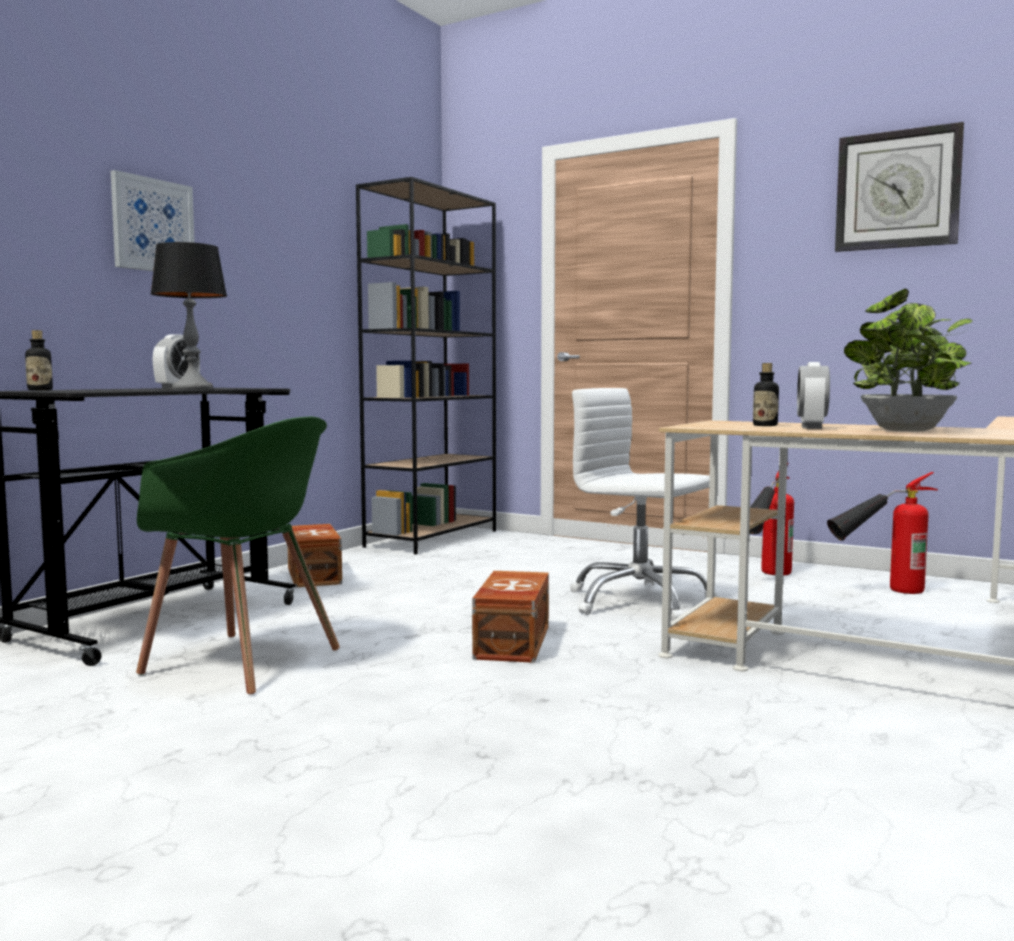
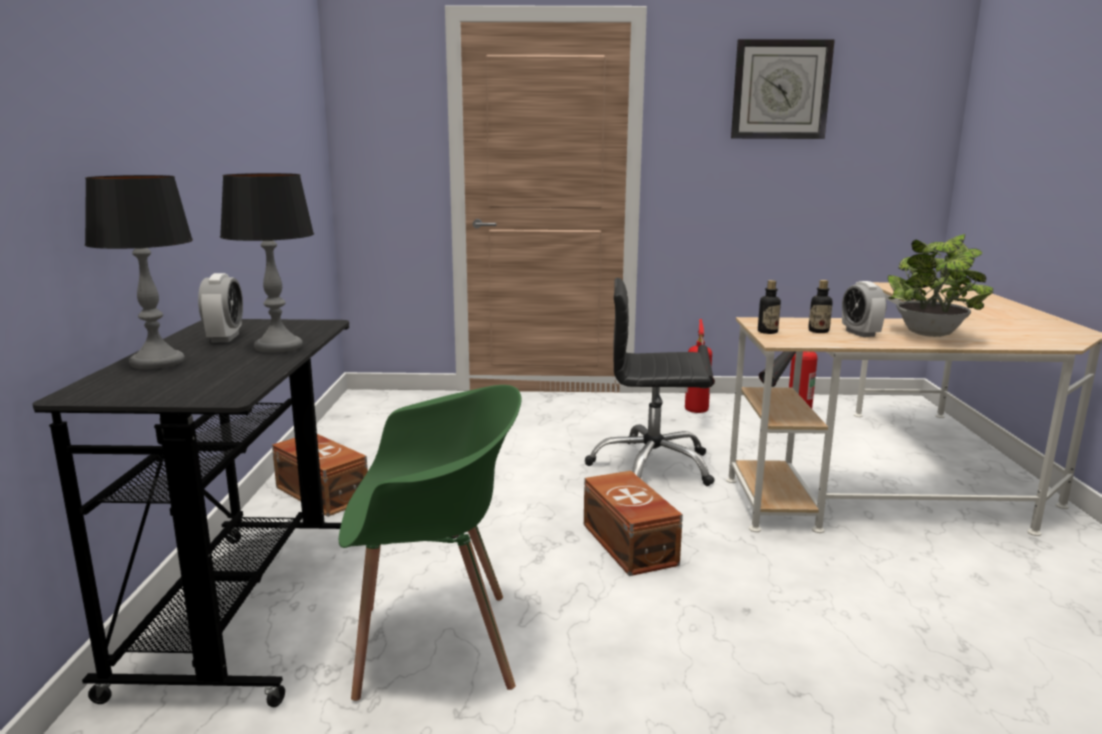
camera: 30 degrees left, 10 degrees up
bottle [25,330,53,390] -> bottle moved to [758,280,781,334]
picture [111,170,195,271] -> none
beige bookcase [356,177,496,554] -> none
white office chair [570,388,718,621] -> black office chair [585,278,715,486]
none -> table lamp [85,175,193,369]

